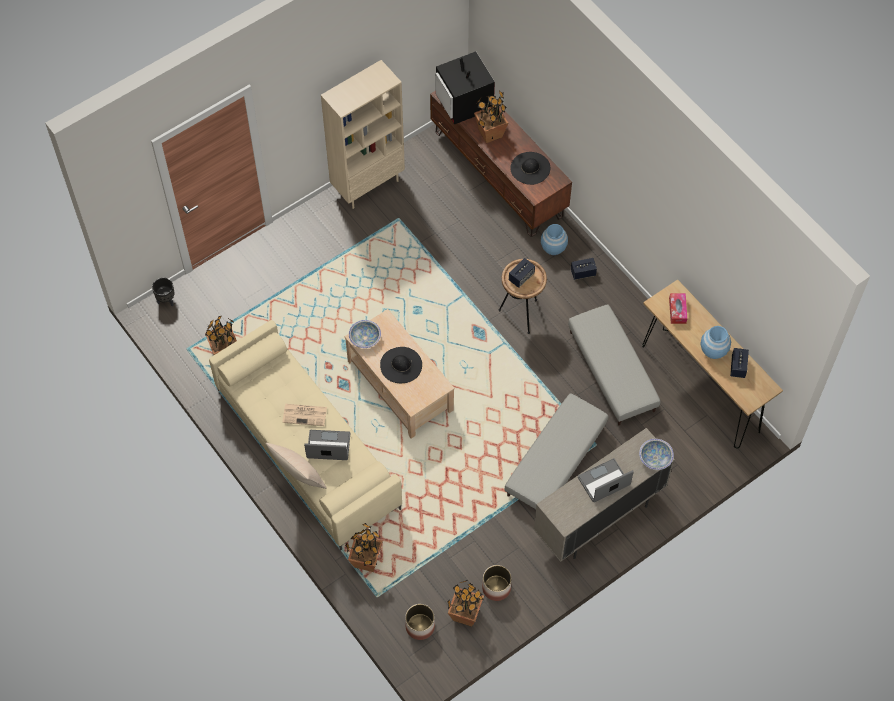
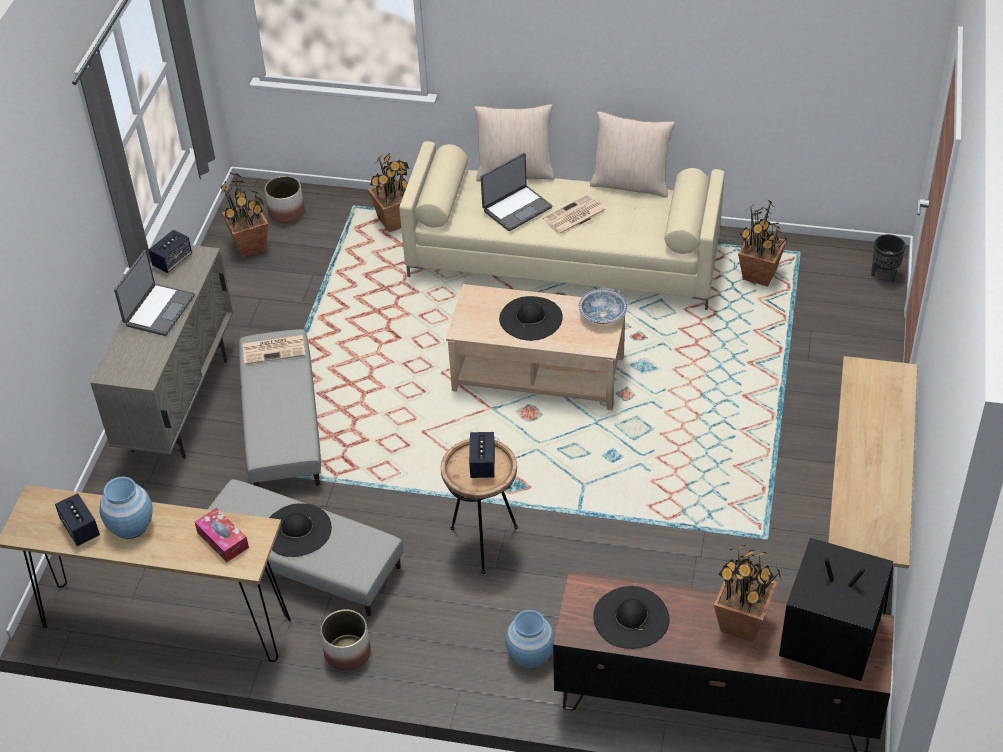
camera: 140 degrees right, 15 degrees down
beige bookcase [321,60,405,209] -> brown console table [828,356,917,614]
planter [482,565,512,601] -> planter moved to [320,610,371,671]
speaker [571,258,597,280] -> speaker moved to [148,230,192,273]
bowl [639,439,674,470] -> none
none -> newspaper [243,335,305,364]
none -> black hat [269,503,332,557]
none -> beige pillow [590,111,675,198]

